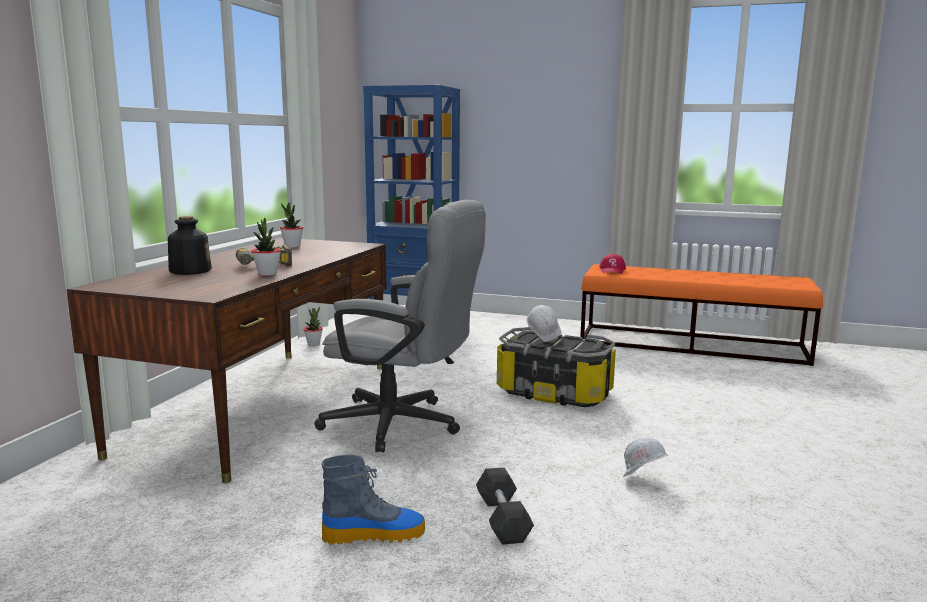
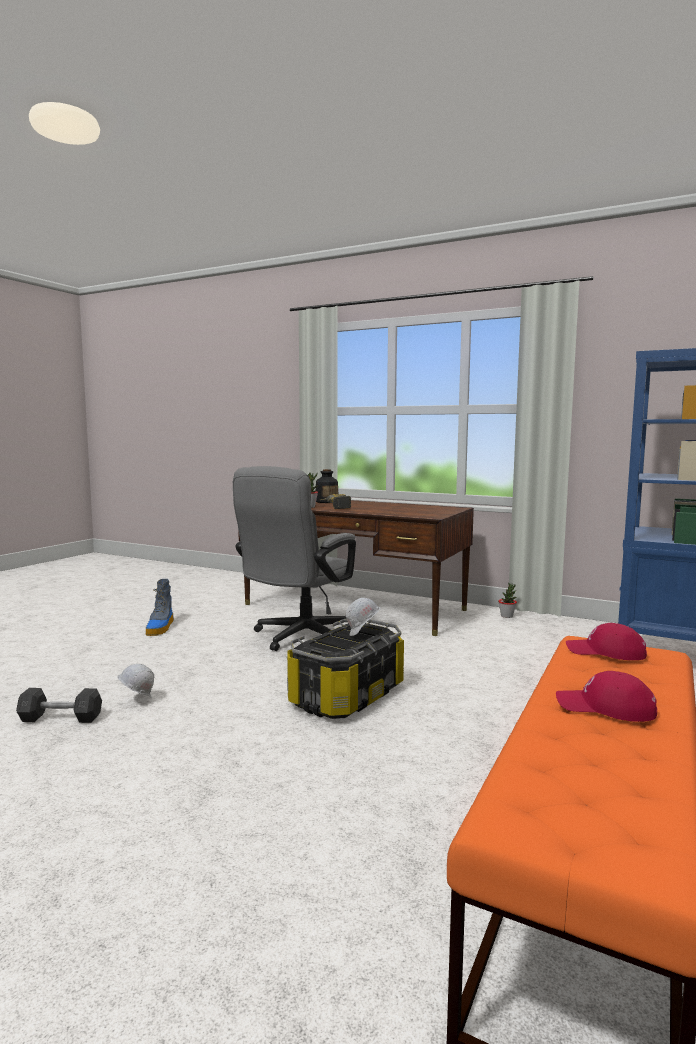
camera: 100 degrees right, 5 degrees down
potted plant [280,203,303,248] -> none
grey dumbbell [476,467,534,545] -> grey dumbbell moved to [16,688,102,723]
none -> red cap [556,671,657,722]

